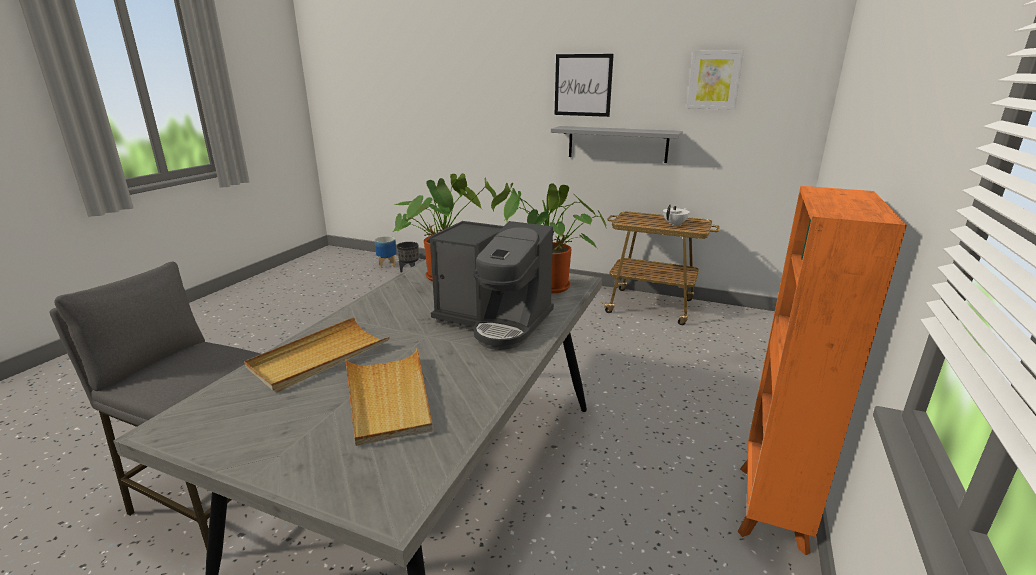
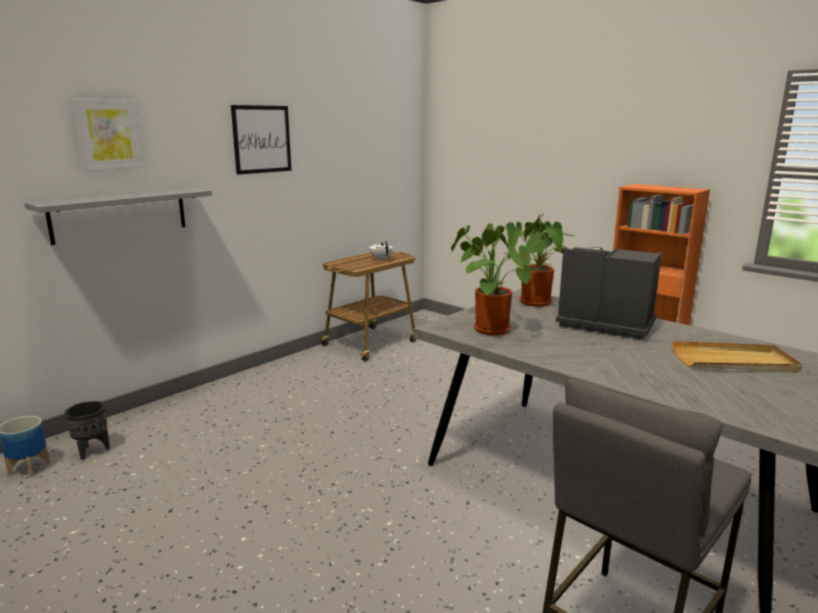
camera: 70 degrees left, 5 degrees down
beige tray [244,317,390,392] -> none
coffee machine [430,221,554,350] -> coffee machine turned 105 degrees counterclockwise [556,247,662,340]
grey shelf [551,126,683,163] -> grey shelf moved to [25,188,212,245]
picture [687,50,744,110] -> picture moved to [72,99,144,171]

